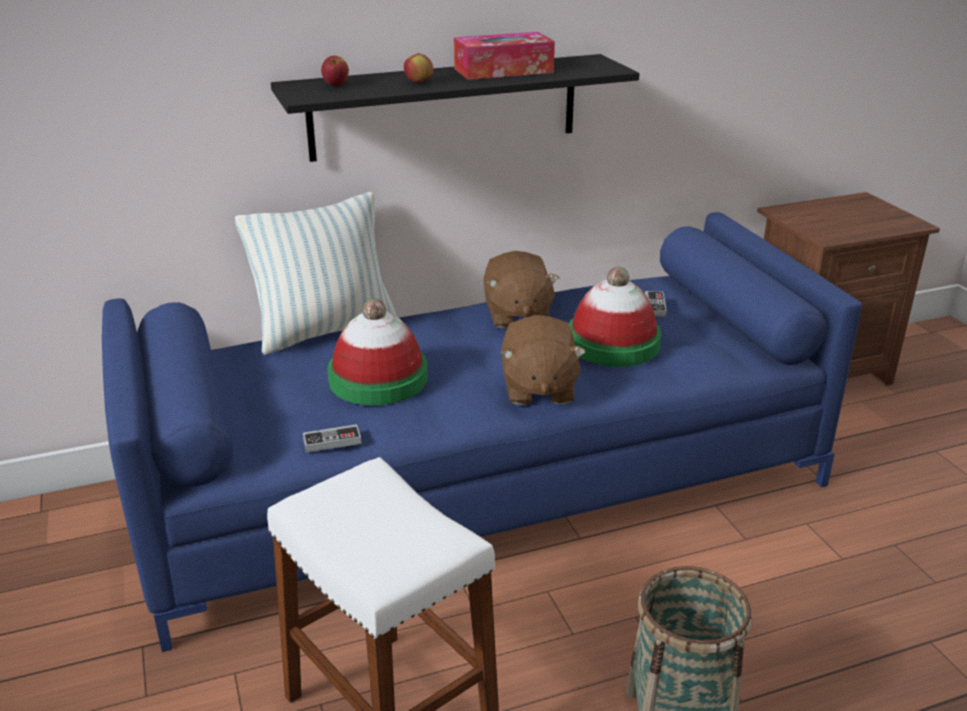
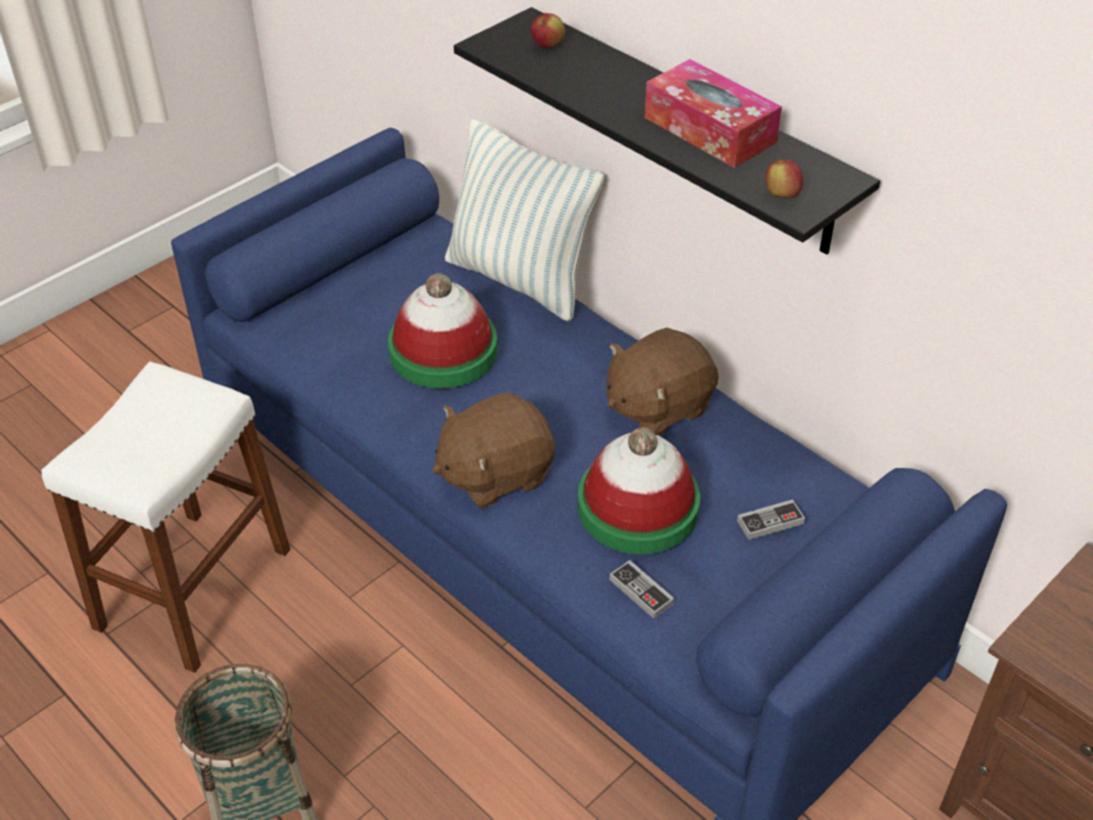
camera: 65 degrees right, 15 degrees up
game controller [303,424,361,453] -> game controller moved to [610,560,674,619]
apple [404,53,433,83] -> apple moved to [765,160,803,198]

